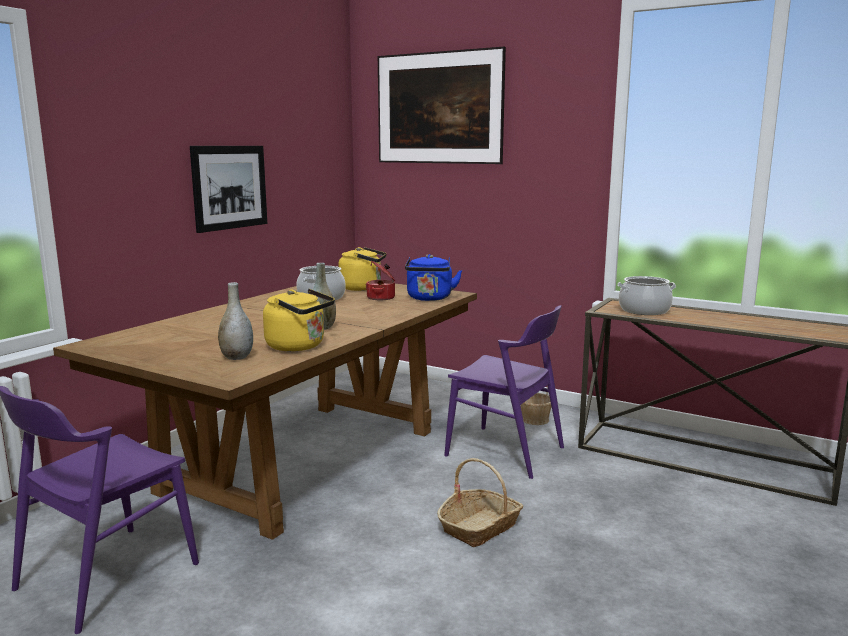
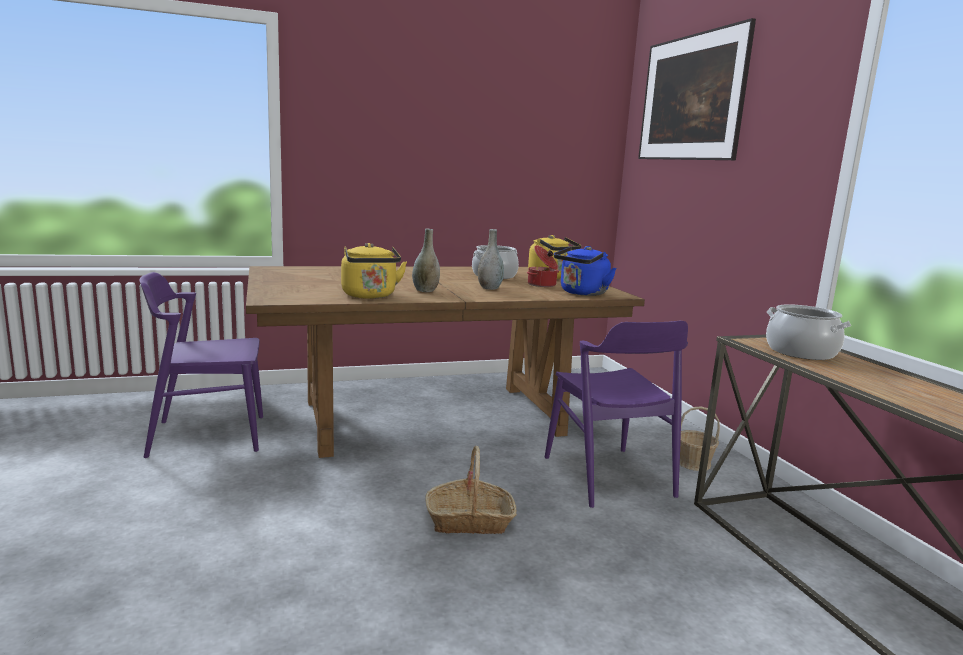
camera: 40 degrees right, 0 degrees up
picture [190,146,267,233] -> none
grey vase [218,282,253,360] -> grey vase moved to [478,229,504,290]

